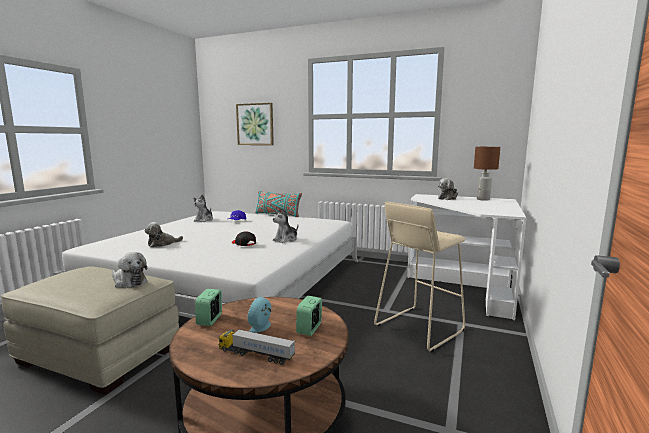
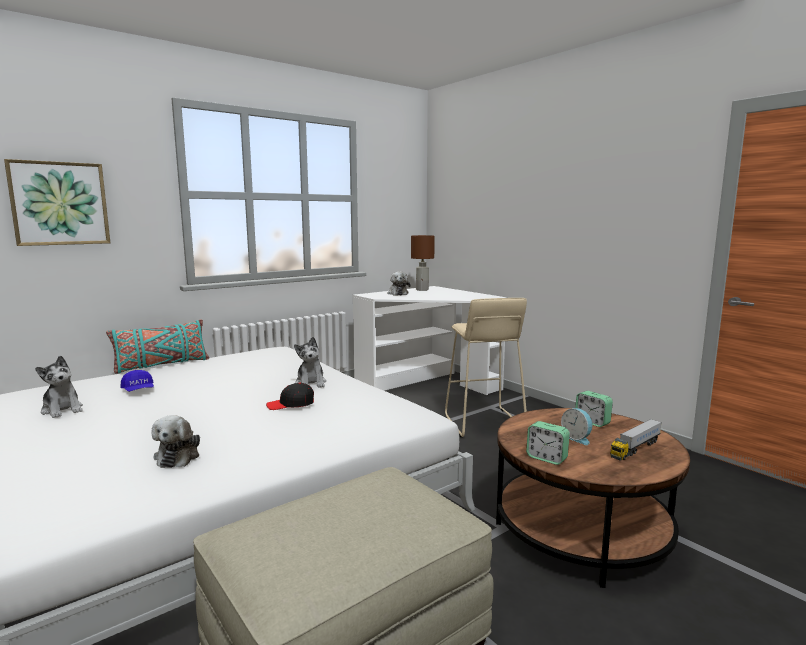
camera: 60 degrees left, 0 degrees up
plush toy [112,252,147,288] -> none

